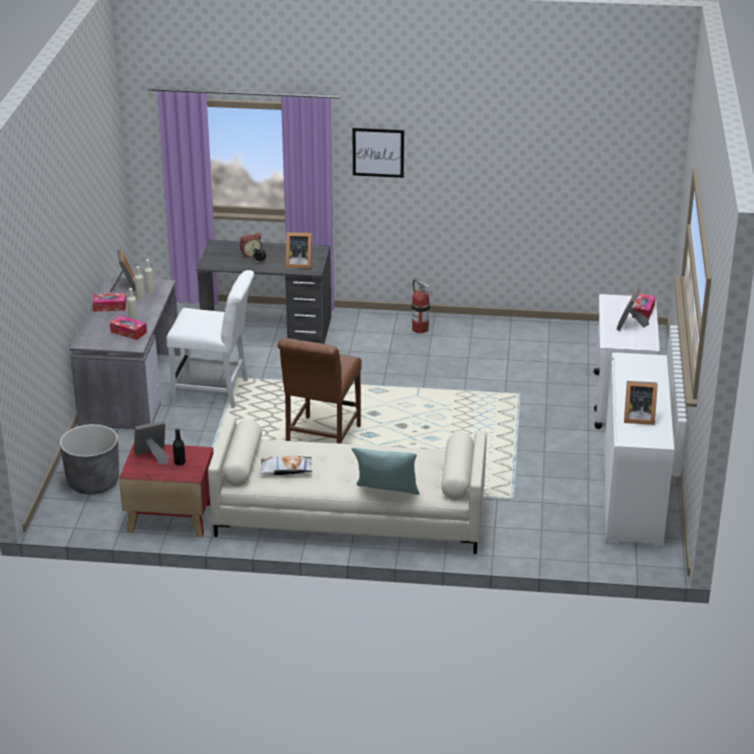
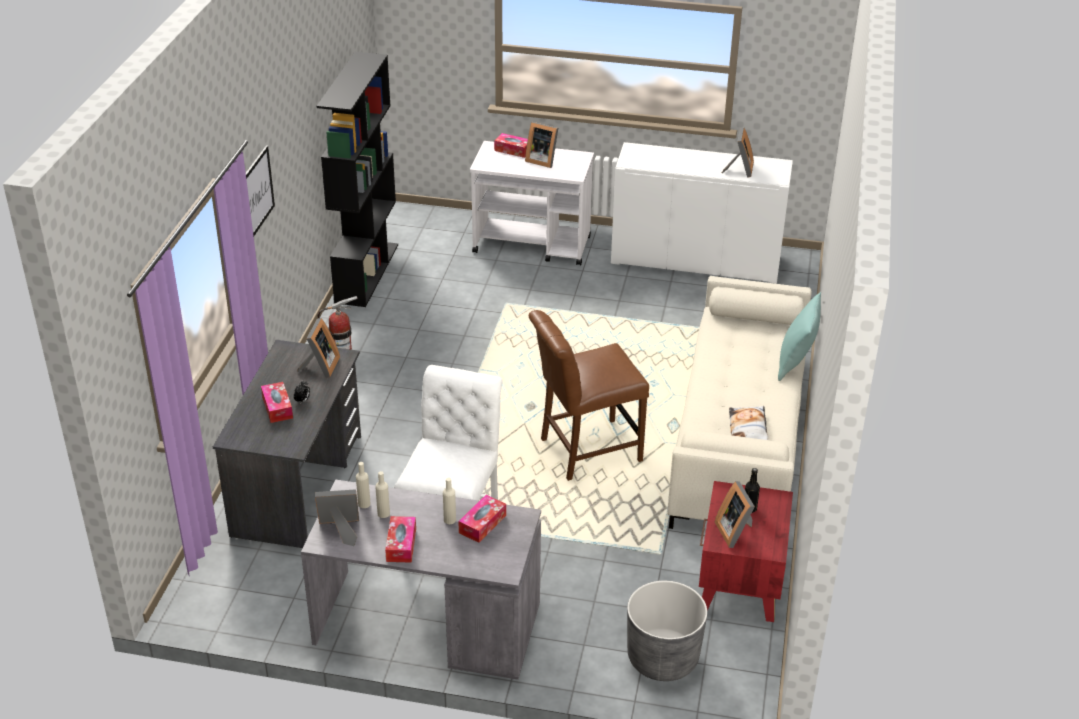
camera: 85 degrees left, 5 degrees up
alarm clock [240,233,262,258] -> tissue box [261,382,293,423]
brown chair [277,338,362,444] -> brown chair turned 135 degrees clockwise [529,310,649,481]
none -> black bookcase [317,52,398,307]

